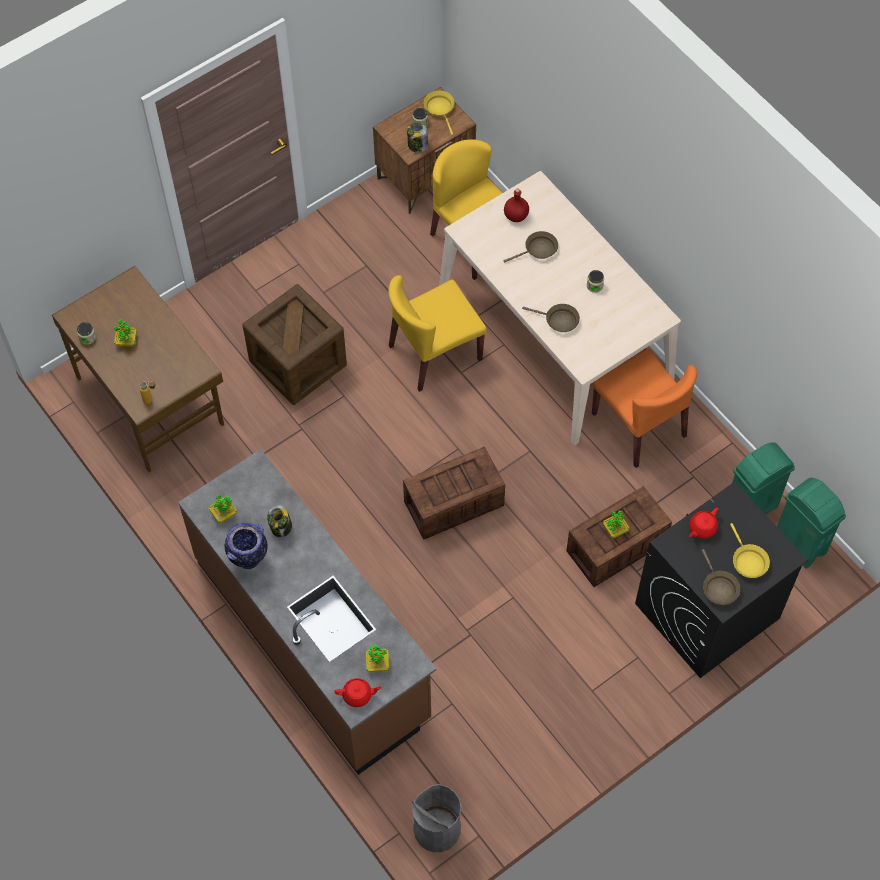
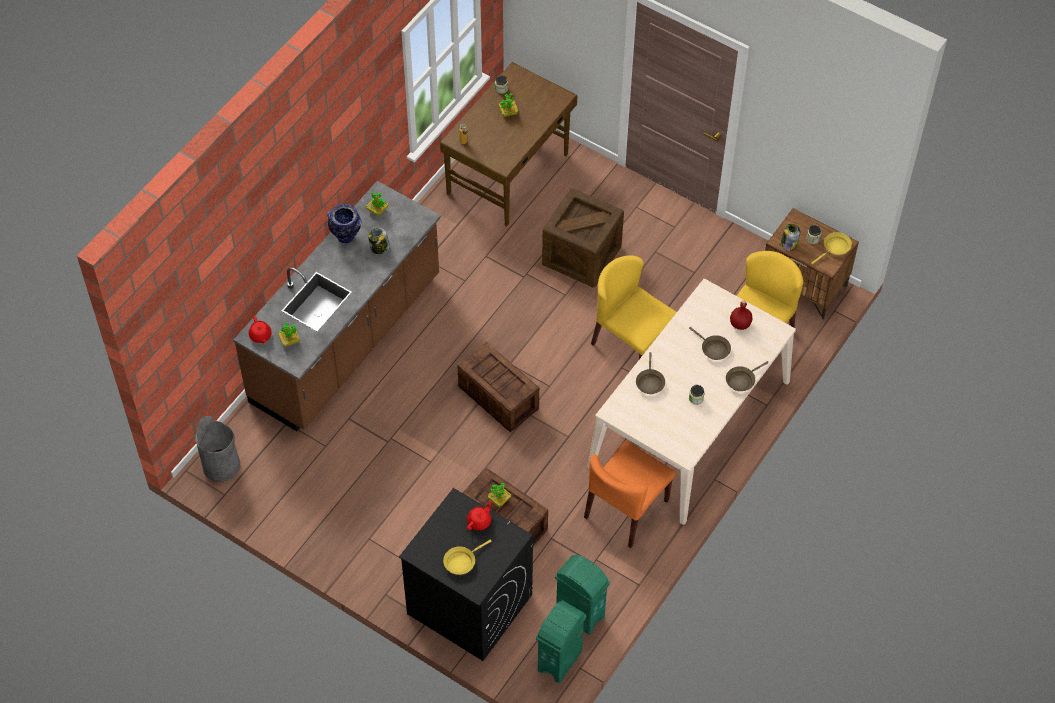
camera: 70 degrees right, 5 degrees down
red teapot [689,507,719,538] -> red teapot turned 105 degrees clockwise [467,500,493,530]
brown frying pan [702,549,740,605] -> brown frying pan moved to [726,361,769,391]

